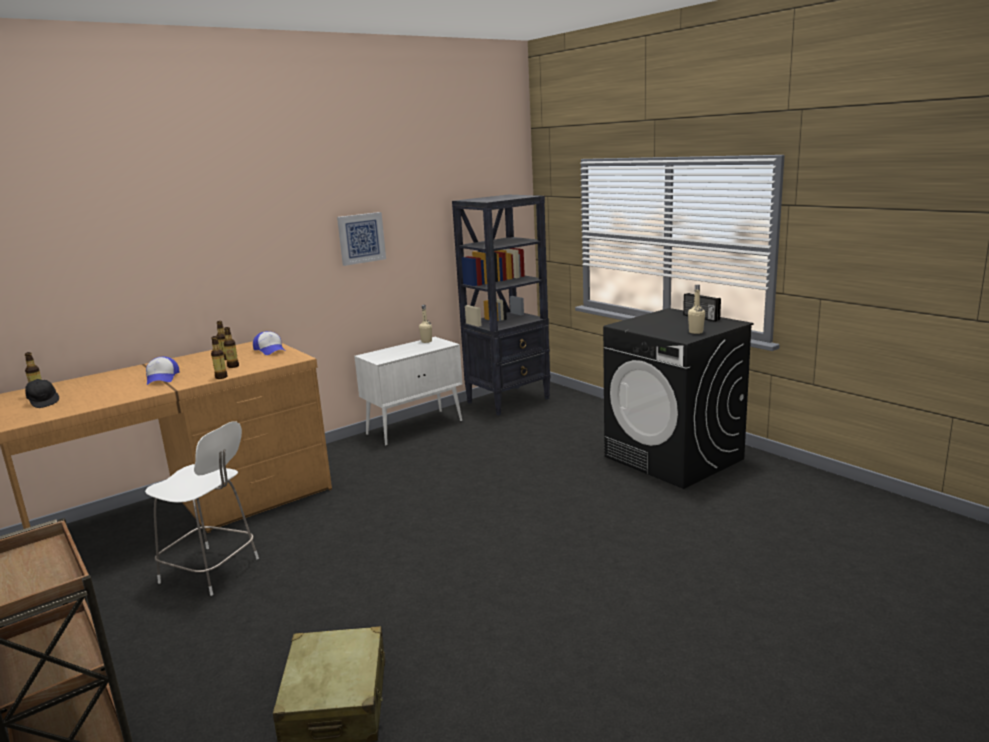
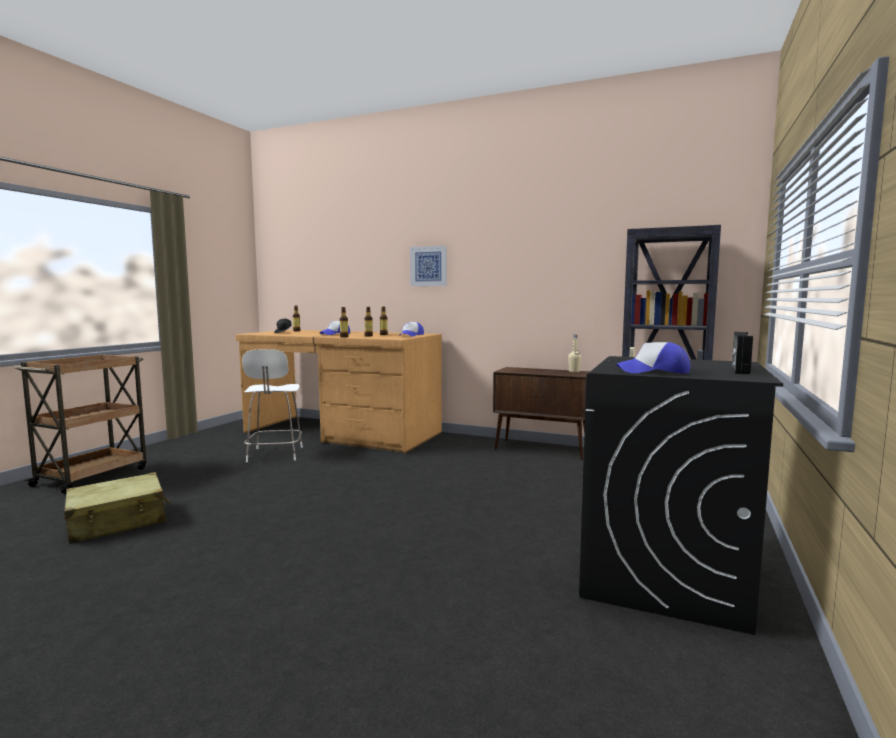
camera: 60 degrees right, 10 degrees down
picture [337,212,386,266] -> picture moved to [410,246,447,286]
white cabinet [354,337,463,446] -> brown cabinet [493,367,590,460]
beige bottle [688,285,705,334] -> cap [617,342,691,374]

